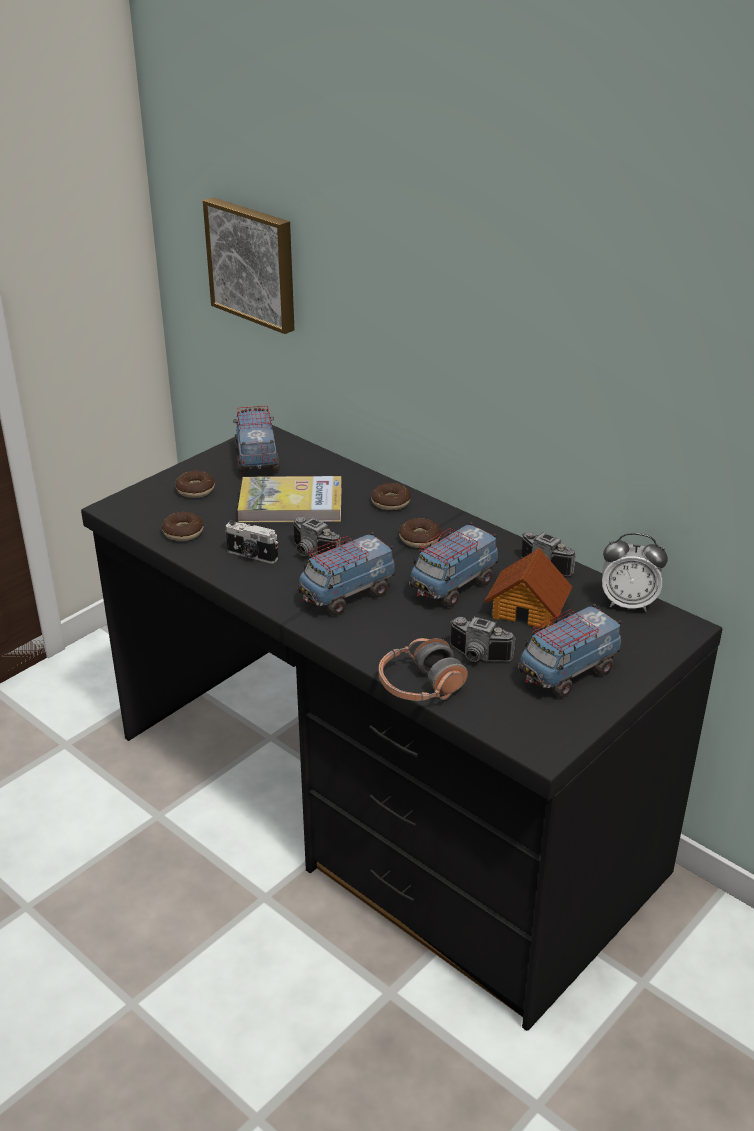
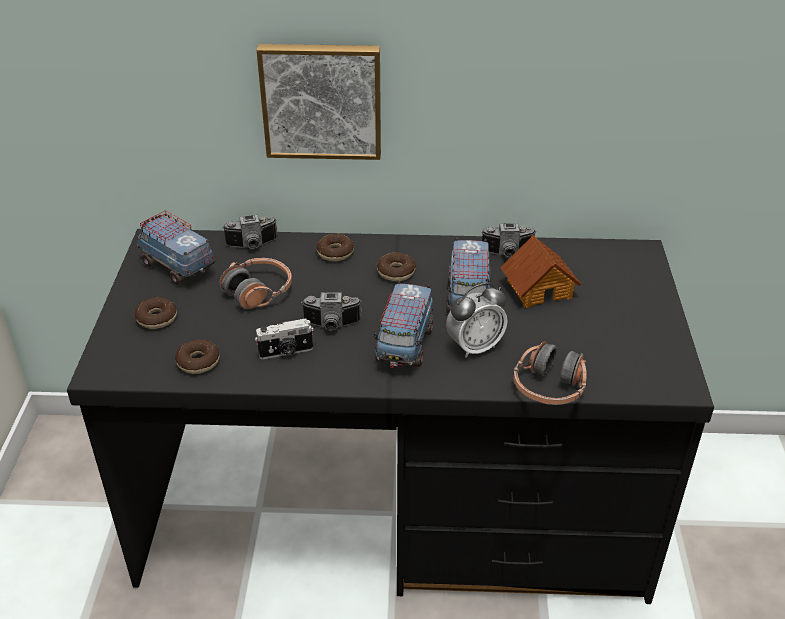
camera: 40 degrees left, 5 degrees up
picture [203,197,294,334] -> picture moved to [257,44,381,160]
book [238,476,342,523] -> headphones [219,258,292,309]
camera [450,617,516,662] -> camera moved to [223,214,277,249]
toy truck [518,604,621,697] -> none
alarm clock [602,533,668,612] -> alarm clock moved to [446,283,508,358]

